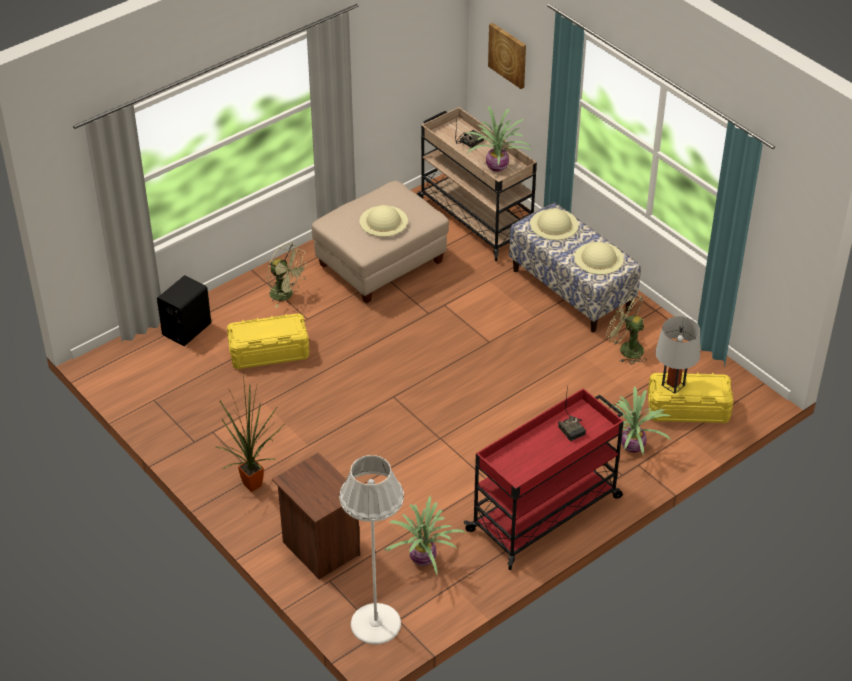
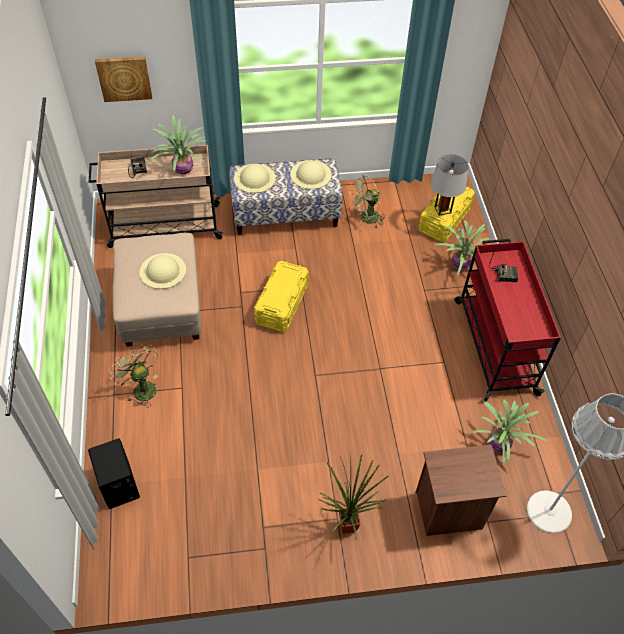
camera: 60 degrees left, 10 degrees up
yellow storage box [227,313,310,369] -> yellow storage box moved to [254,261,309,333]
green fan [267,243,308,308] -> green fan turned 105 degrees counterclockwise [108,344,158,408]

